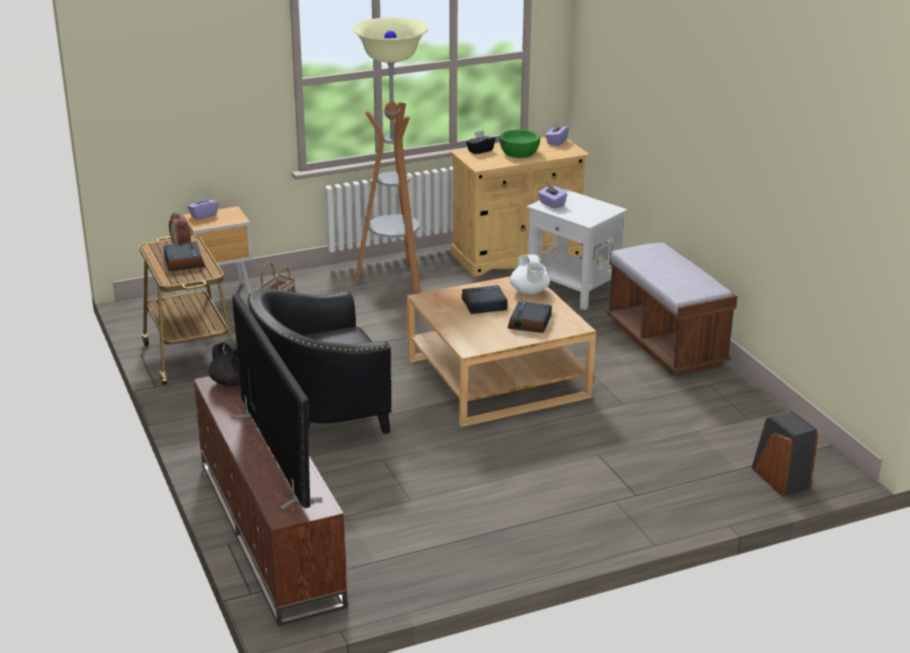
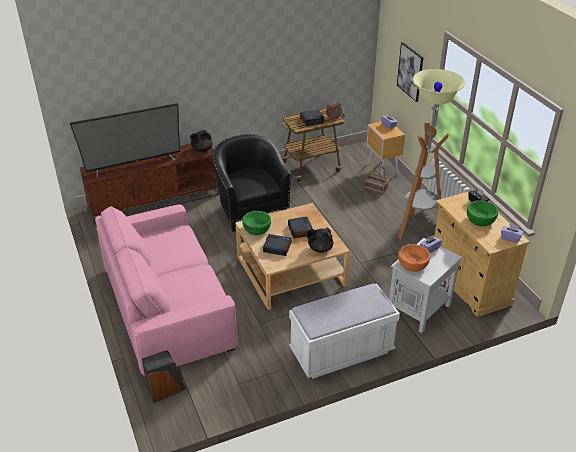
camera: 90 degrees right, 10 degrees up
white teapot [510,254,550,295] -> black teapot [306,227,333,253]
brown bench [606,242,738,376] -> white bench [289,283,400,379]
none -> pink sofa [95,204,238,376]
none -> green bowl [242,211,271,235]
none -> picture [397,42,423,102]
none -> orange bowl [398,244,430,272]

